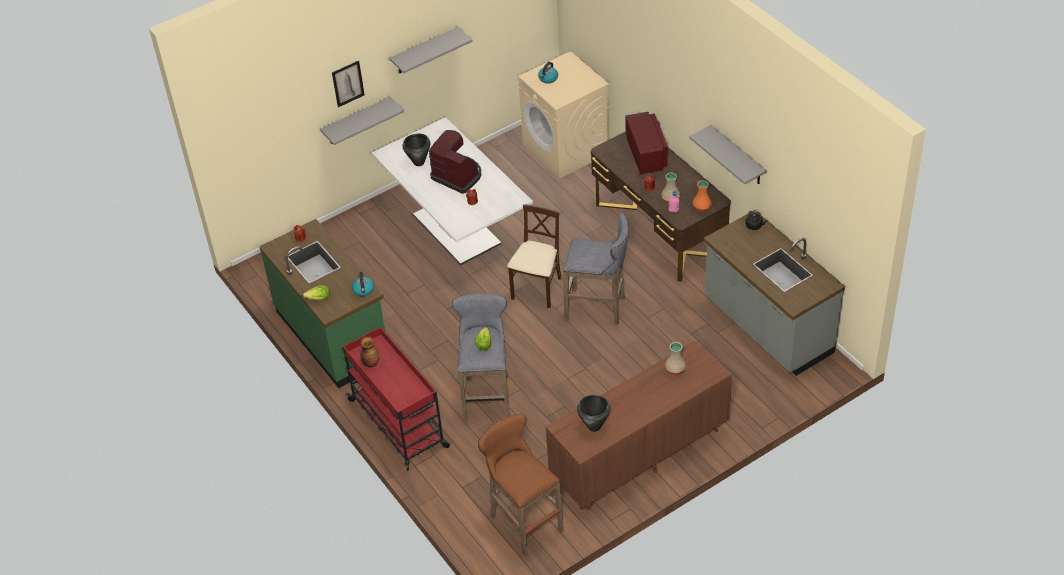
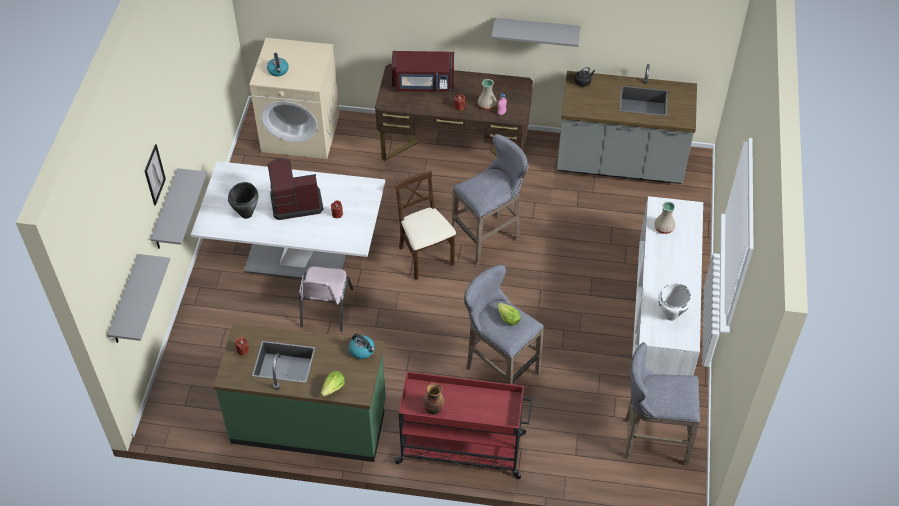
camera: 50 degrees left, 5 degrees up
grey shelf [389,27,473,73] -> grey shelf moved to [107,254,170,343]
brown stool [478,414,564,557] -> grey stool [625,342,700,465]
brown dresser [546,340,732,510] -> white dresser [630,196,703,386]
black cooking pot [577,395,610,432] -> white cooking pot [658,283,692,321]
red microwave [626,112,668,175] -> red microwave turned 150 degrees clockwise [391,51,454,92]
orange vase [693,180,712,211] -> none
none -> pink chair [299,266,353,332]

